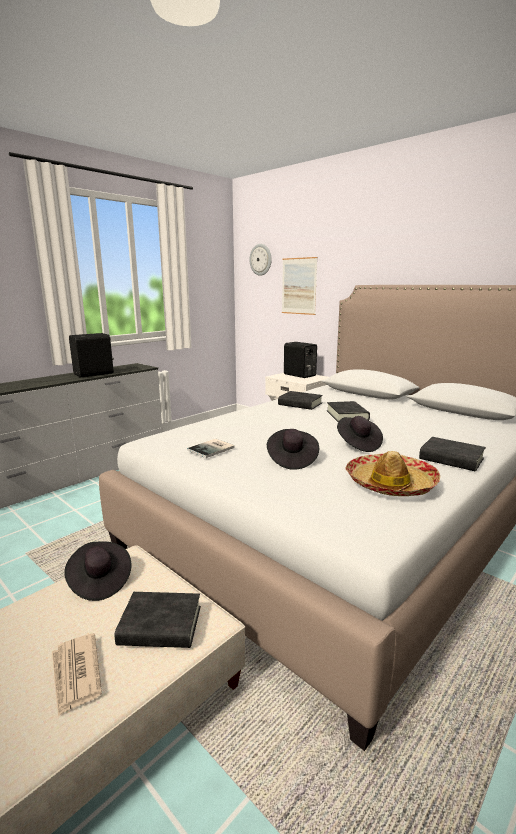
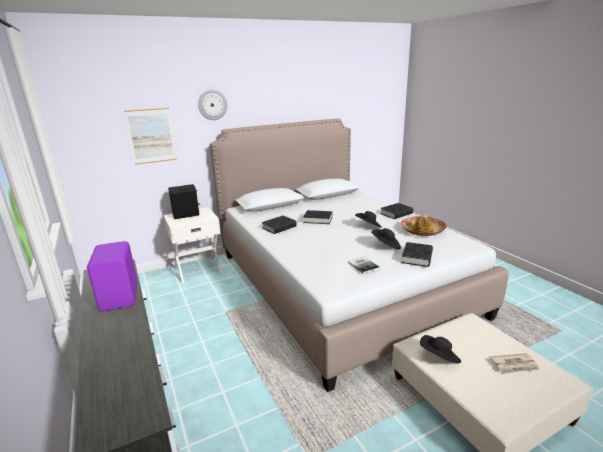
camera: 70 degrees left, 5 degrees up
black speaker [69,333,114,377] -> purple speaker [87,241,138,312]
black book [115,592,201,648] -> black book moved to [401,242,433,267]
wall clock [249,244,272,276] -> wall clock moved to [198,89,227,120]

